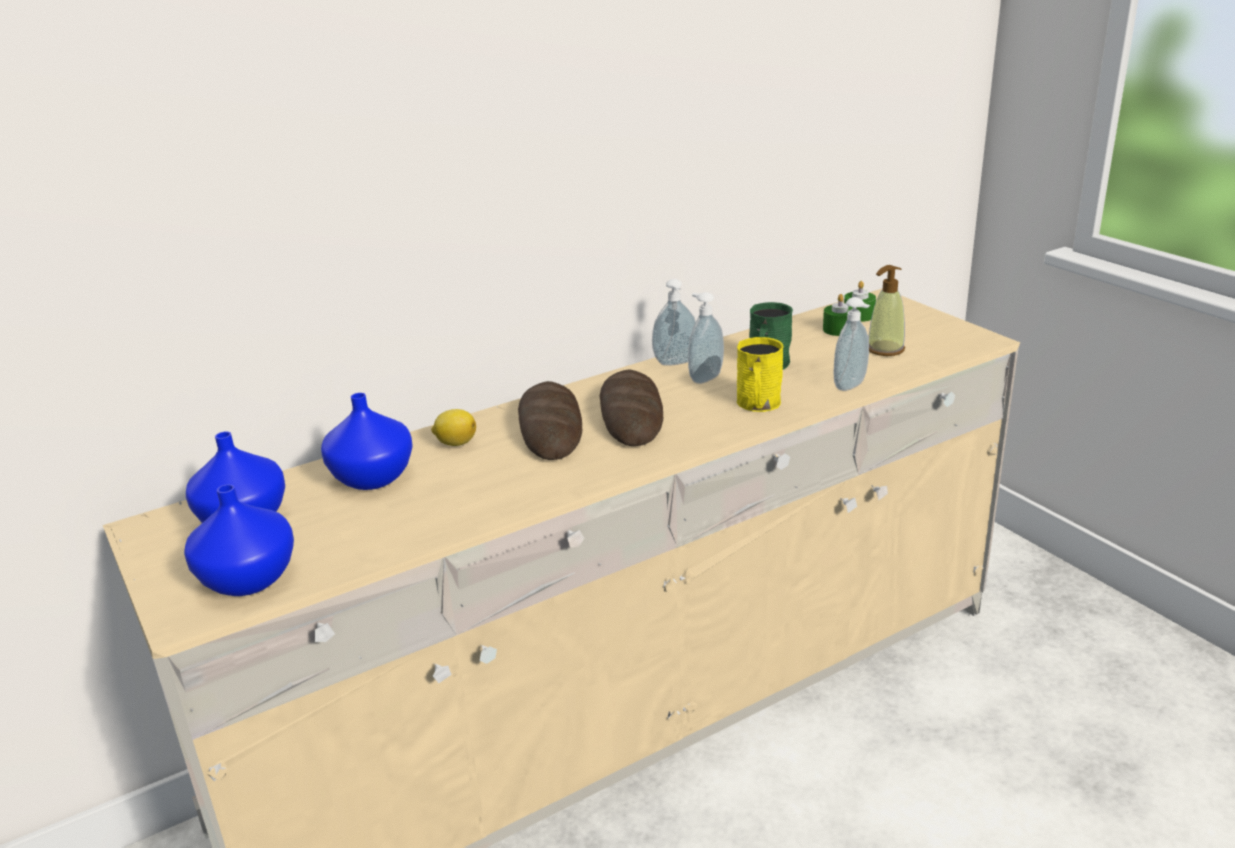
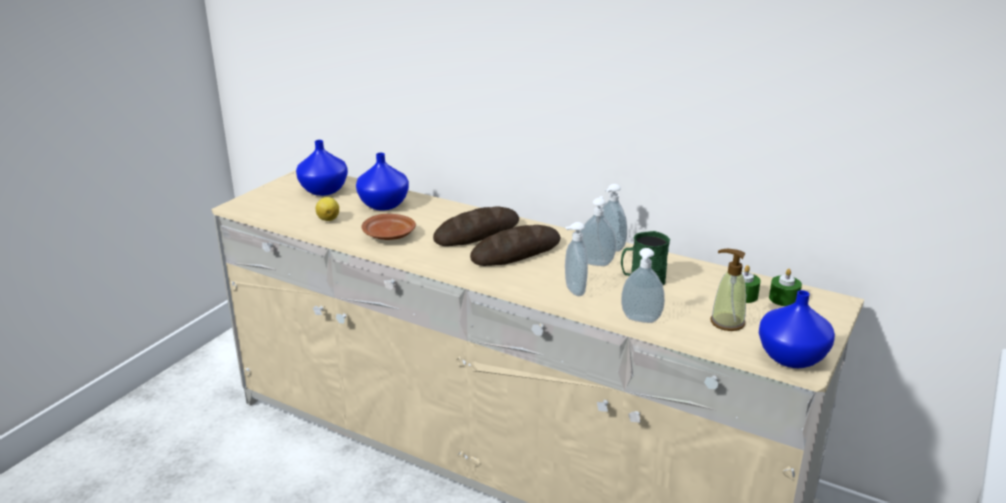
camera: 60 degrees right, 0 degrees up
blue vase [184,484,294,596] -> blue vase moved to [759,290,835,368]
lemon [431,409,476,446] -> lemon moved to [316,197,339,221]
yellow mug [737,337,784,412] -> soap dispenser [565,222,588,296]
none -> brown plate [361,214,416,240]

